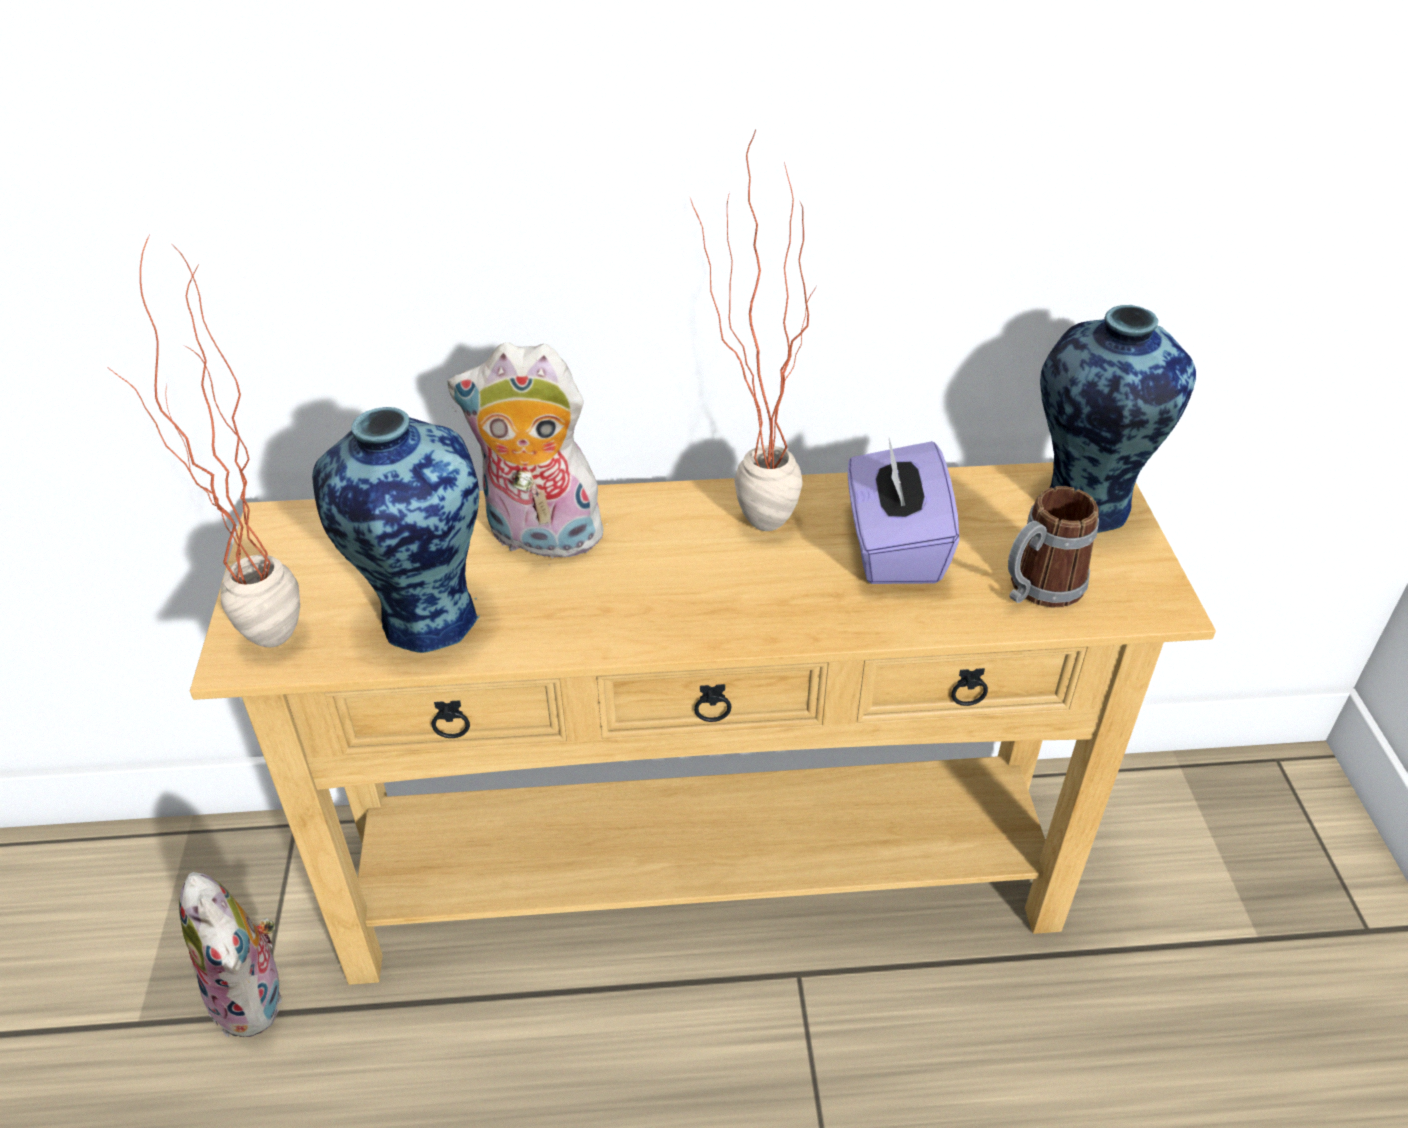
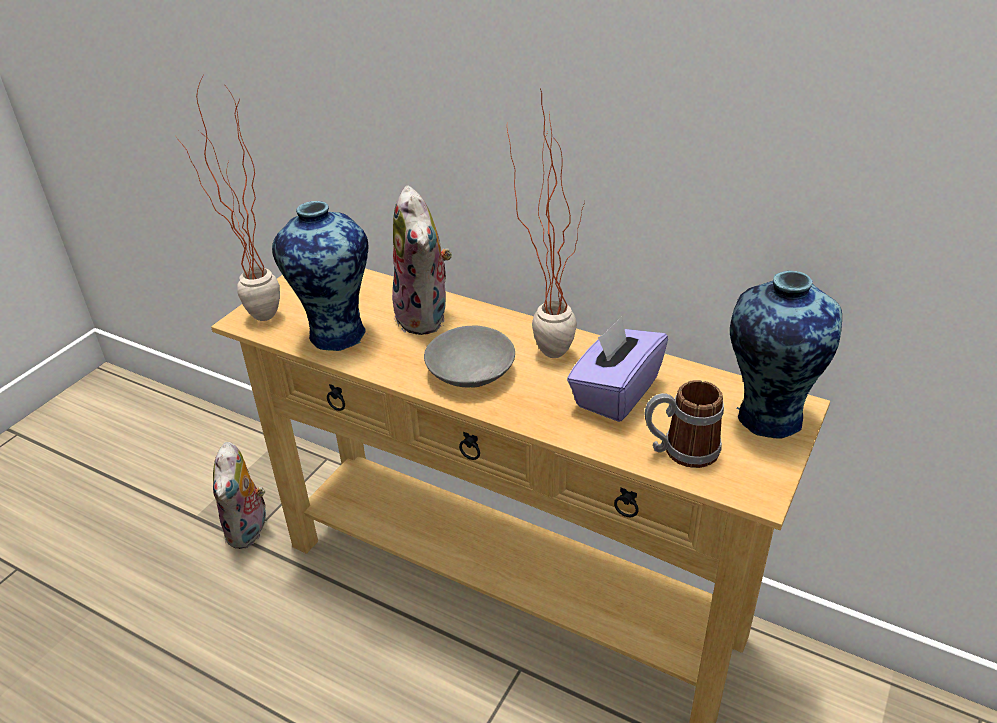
camera: 35 degrees right, 5 degrees down
plush toy [448,342,609,565] -> plush toy turned 150 degrees counterclockwise [391,186,452,335]
none -> grey bowl [424,326,515,388]

